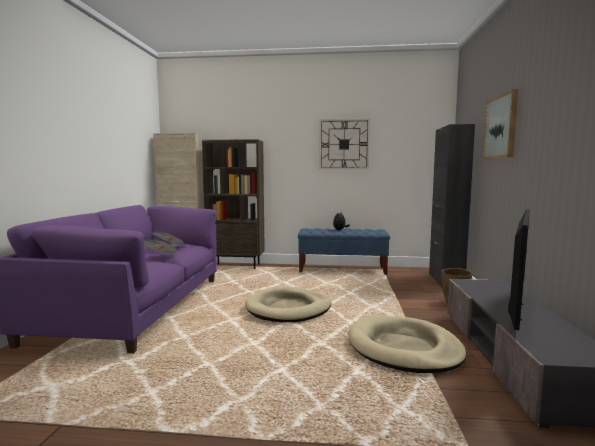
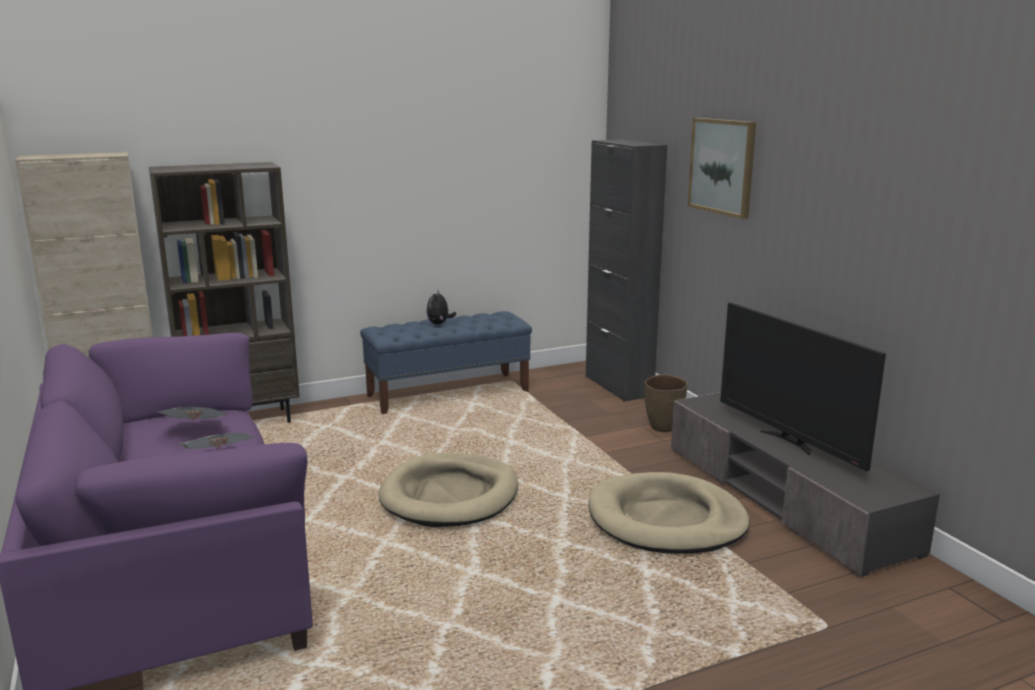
camera: 30 degrees left, 10 degrees up
wall clock [319,118,370,170] -> none
television [508,209,530,330] -> television turned 150 degrees clockwise [720,303,886,471]

